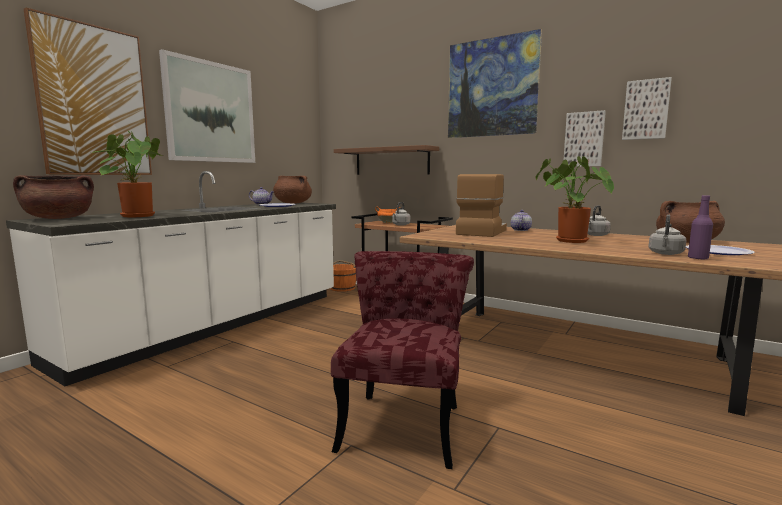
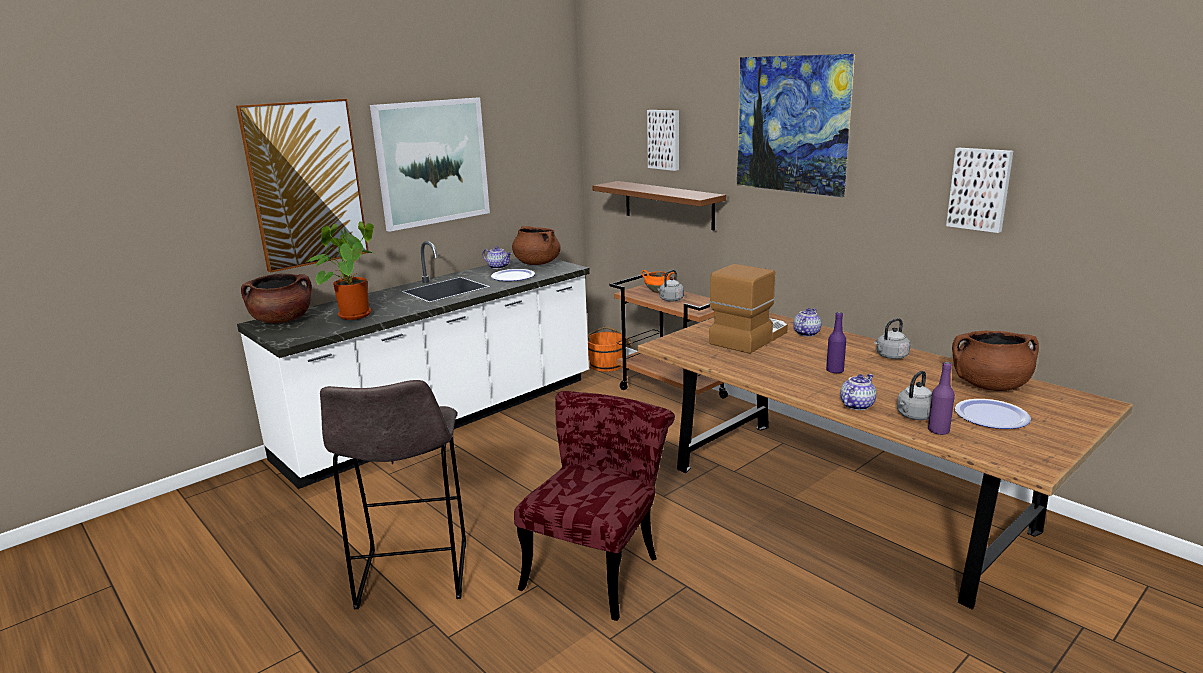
camera: 15 degrees right, 10 degrees up
potted plant [535,156,614,243] -> purple bottle [826,312,846,373]
picture [564,110,606,166] -> picture moved to [647,110,679,171]
none -> grey stool [320,380,466,610]
none -> teapot [840,374,876,410]

